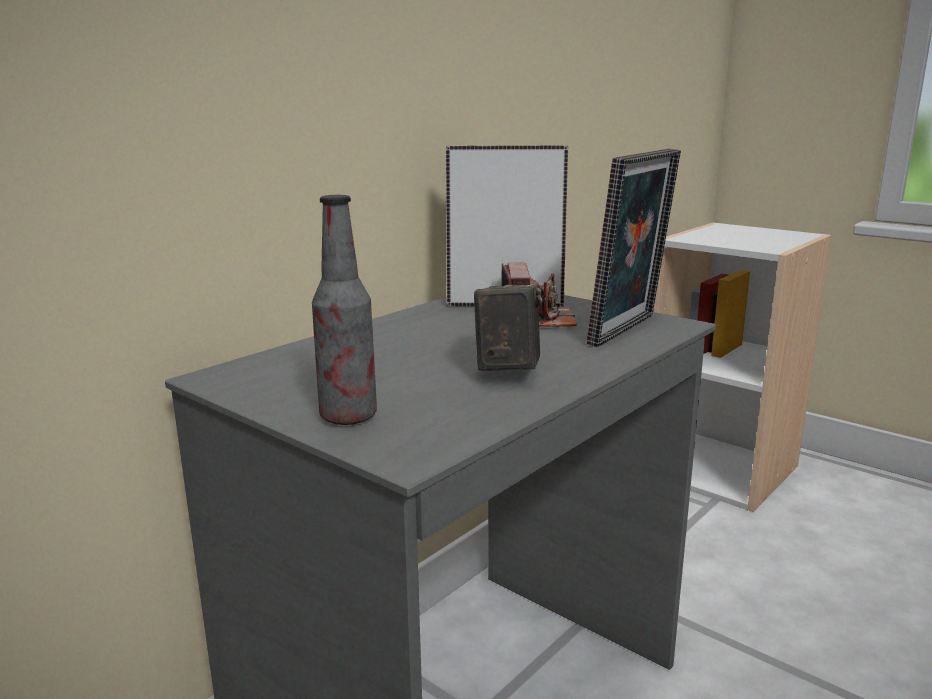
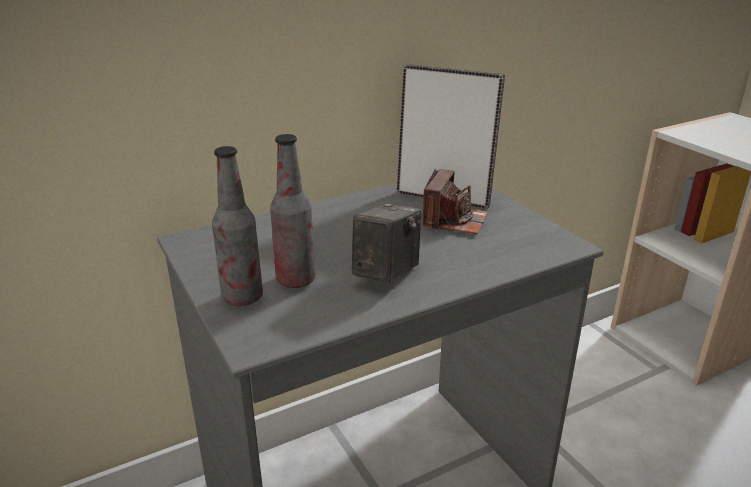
camera: 20 degrees right, 10 degrees up
picture frame [587,149,681,347] -> none
none -> bottle [270,134,315,288]

